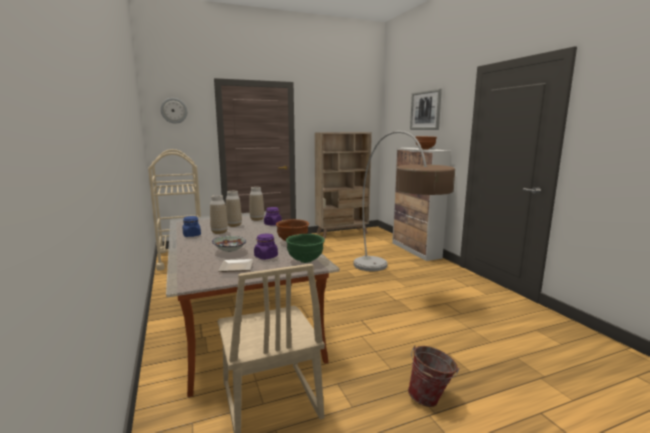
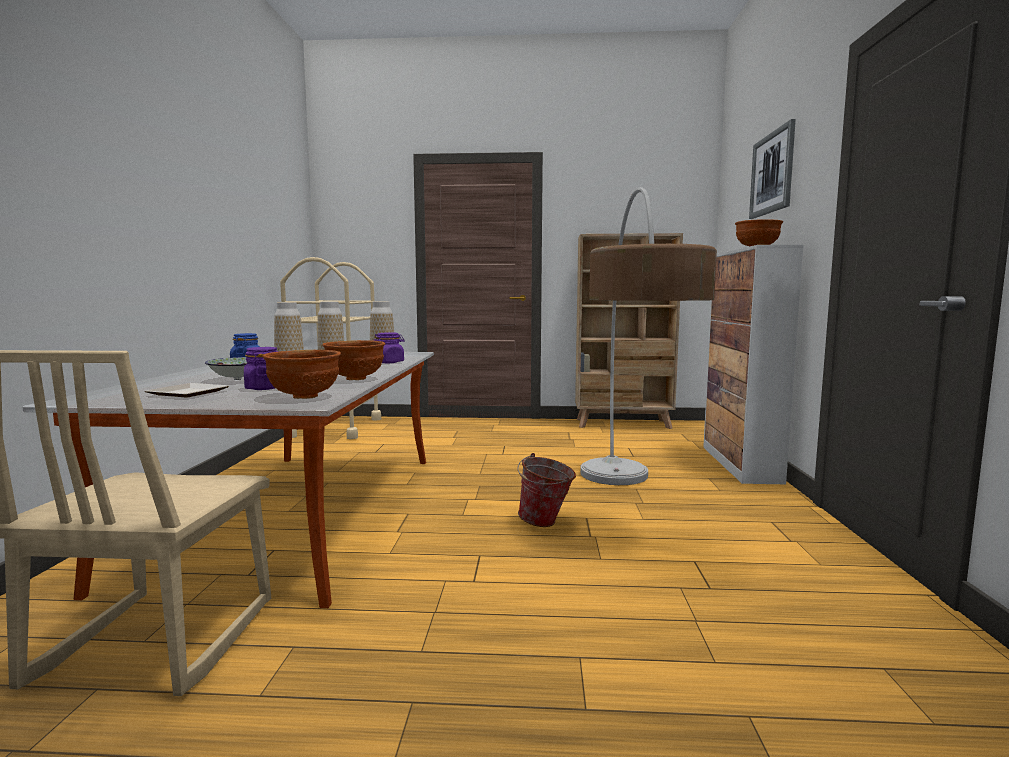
camera: 25 degrees right, 5 degrees down
wall clock [161,98,187,124] -> none
green bowl [286,234,325,263] -> brown bowl [263,350,341,399]
bucket [408,345,460,407] -> bucket moved to [517,453,576,527]

